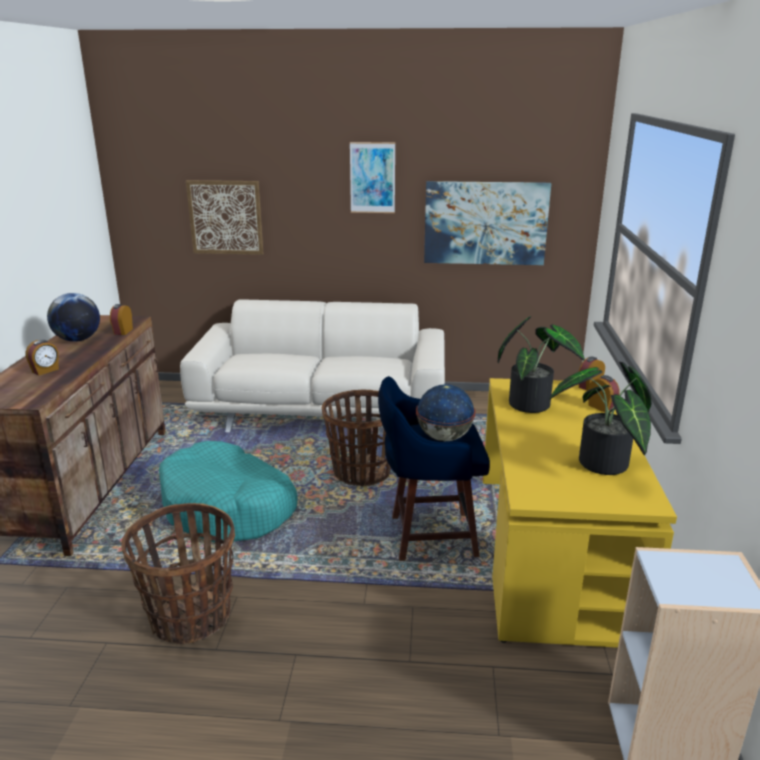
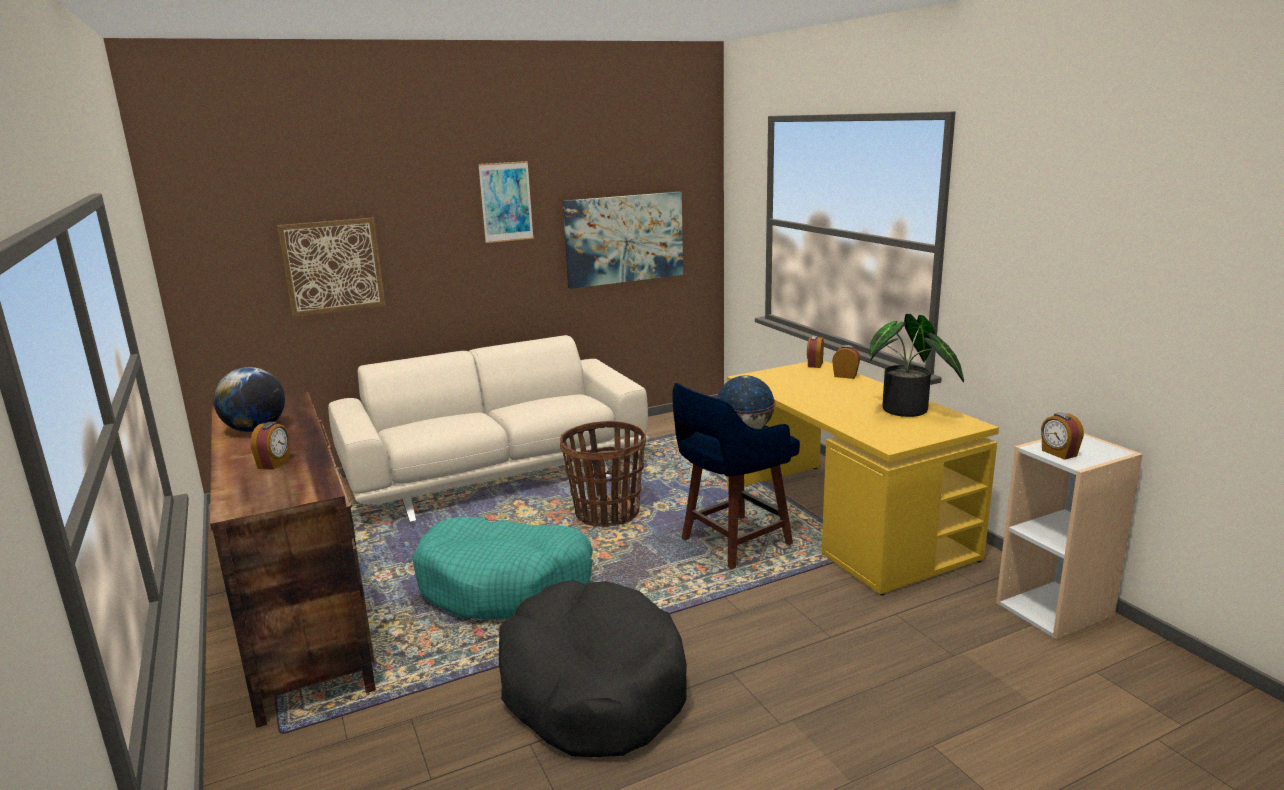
camera: 30 degrees left, 5 degrees down
alarm clock [110,304,133,335] -> alarm clock moved to [1041,413,1084,460]
basket [121,503,235,644] -> black dog bed [499,580,687,757]
potted plant [498,316,585,413] -> none

